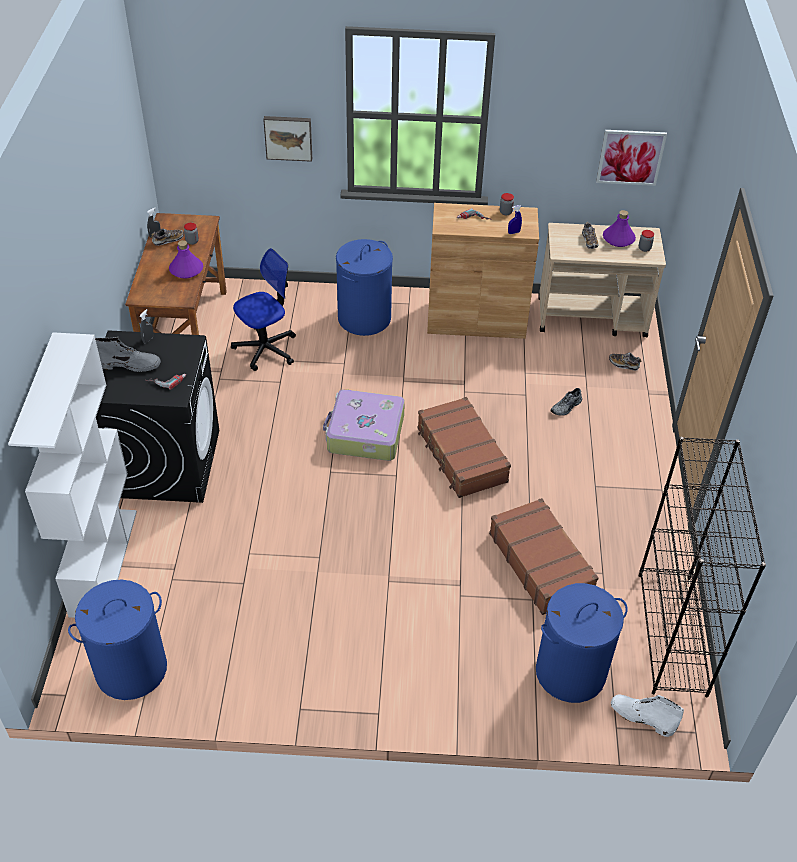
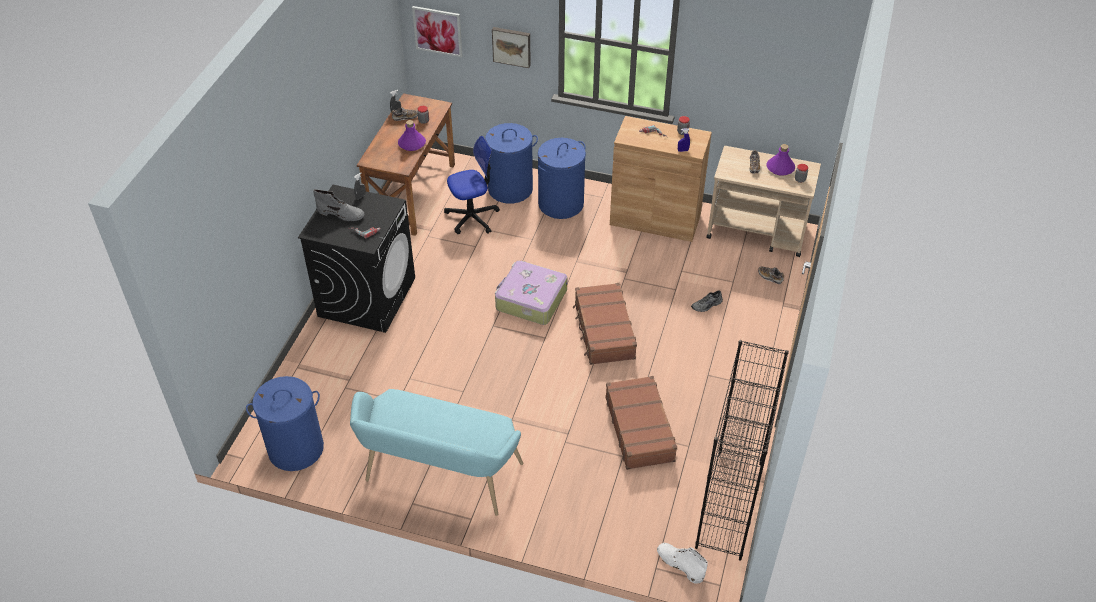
camera: 15 degrees right, 0 degrees up
white bookcase [8,332,137,618] -> none
blue laundry basket [536,583,628,703] -> blue laundry basket moved to [485,123,538,204]
picture [596,130,667,186] -> picture moved to [412,6,462,57]
none -> turquoise bench [350,389,523,516]

